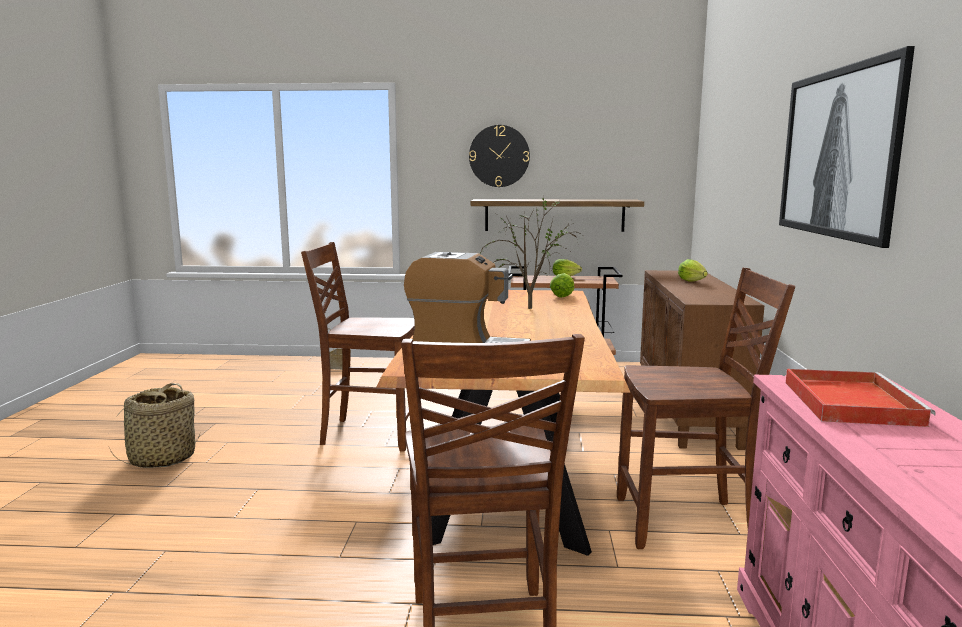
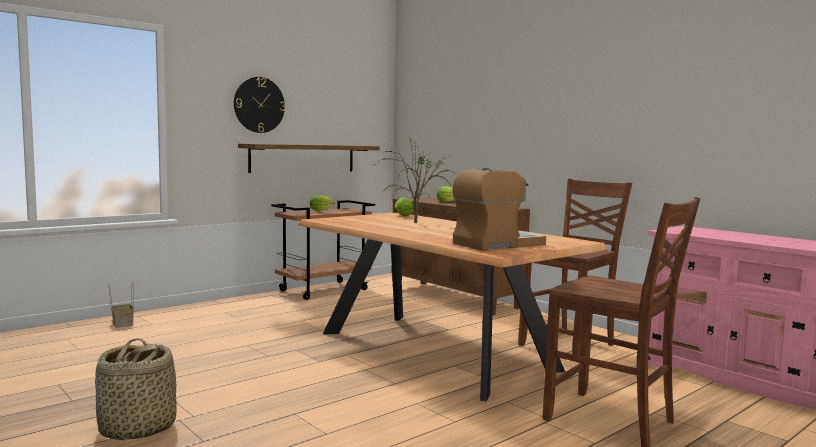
camera: 45 degrees left, 5 degrees down
brown chair [301,242,415,452] -> none
picture [779,46,915,248] -> none
red tray [786,369,936,427] -> none

